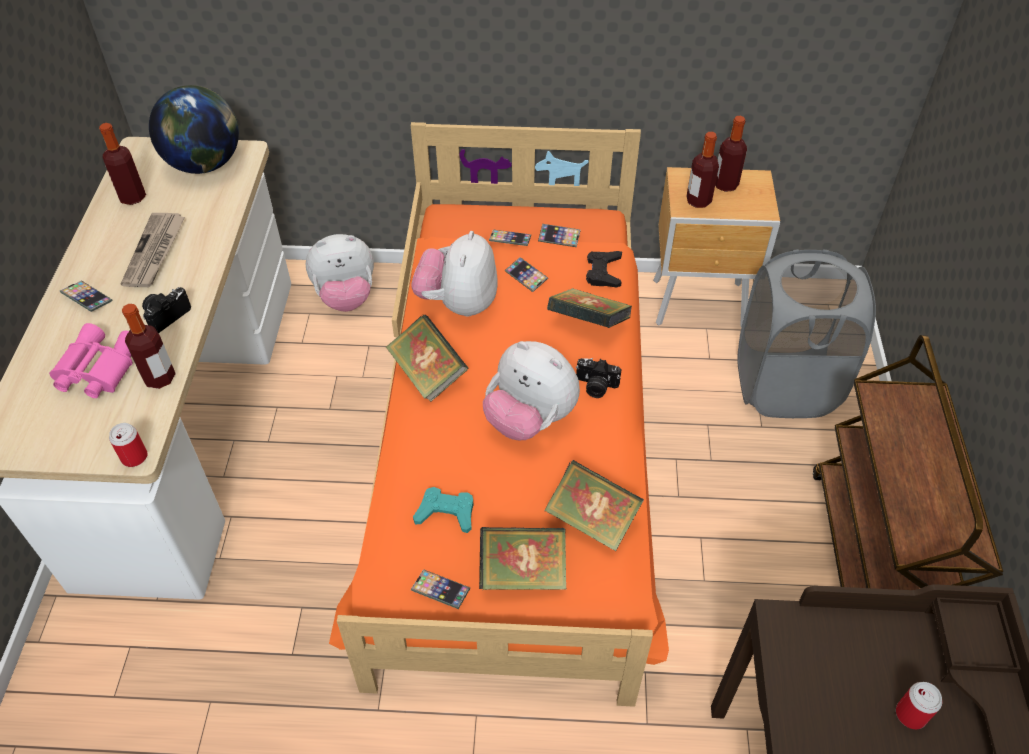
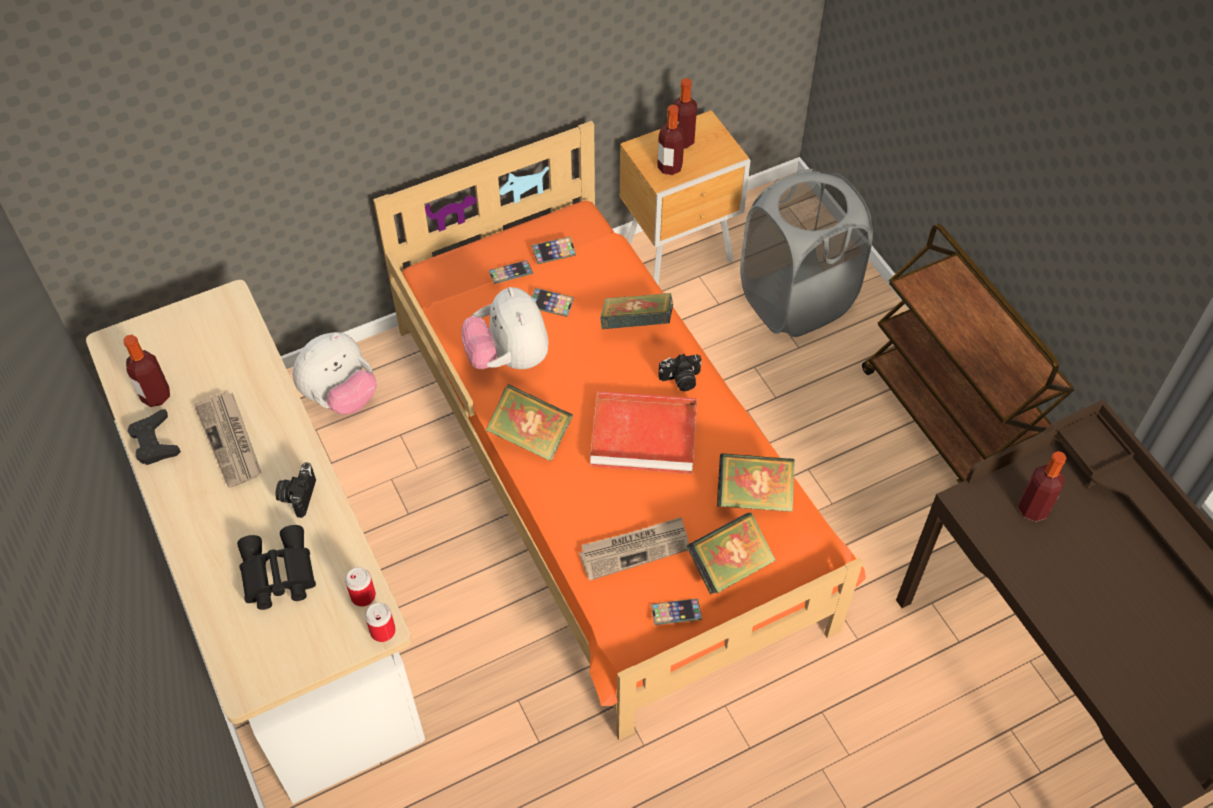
camera: 30 degrees left, 5 degrees up
pink binoculars [49,323,133,398] -> black binoculars [237,525,316,610]
phone [60,280,113,312] -> none
bottle [122,304,176,389] -> bottle moved to [1018,451,1066,522]
globe [149,85,239,174] -> none
turquoise game controller [413,487,473,533] -> newspaper [579,517,689,581]
plush toy [483,341,580,440] -> red tray [590,391,697,474]
black game controller [586,251,622,288] -> black game controller moved to [128,409,181,465]
can [896,682,942,729] -> can moved to [345,567,376,607]

